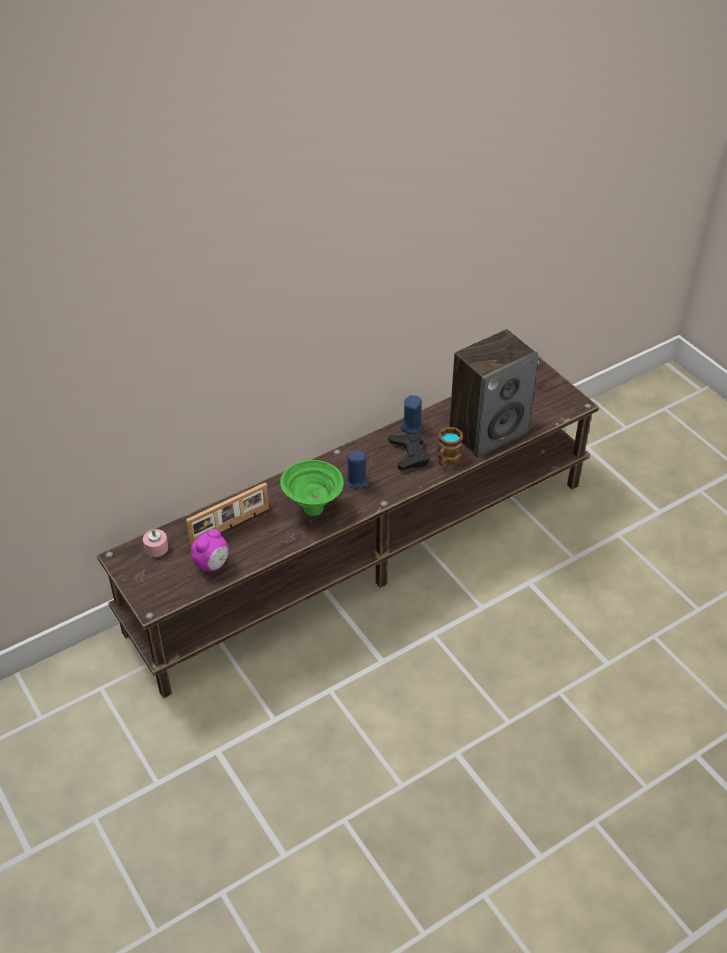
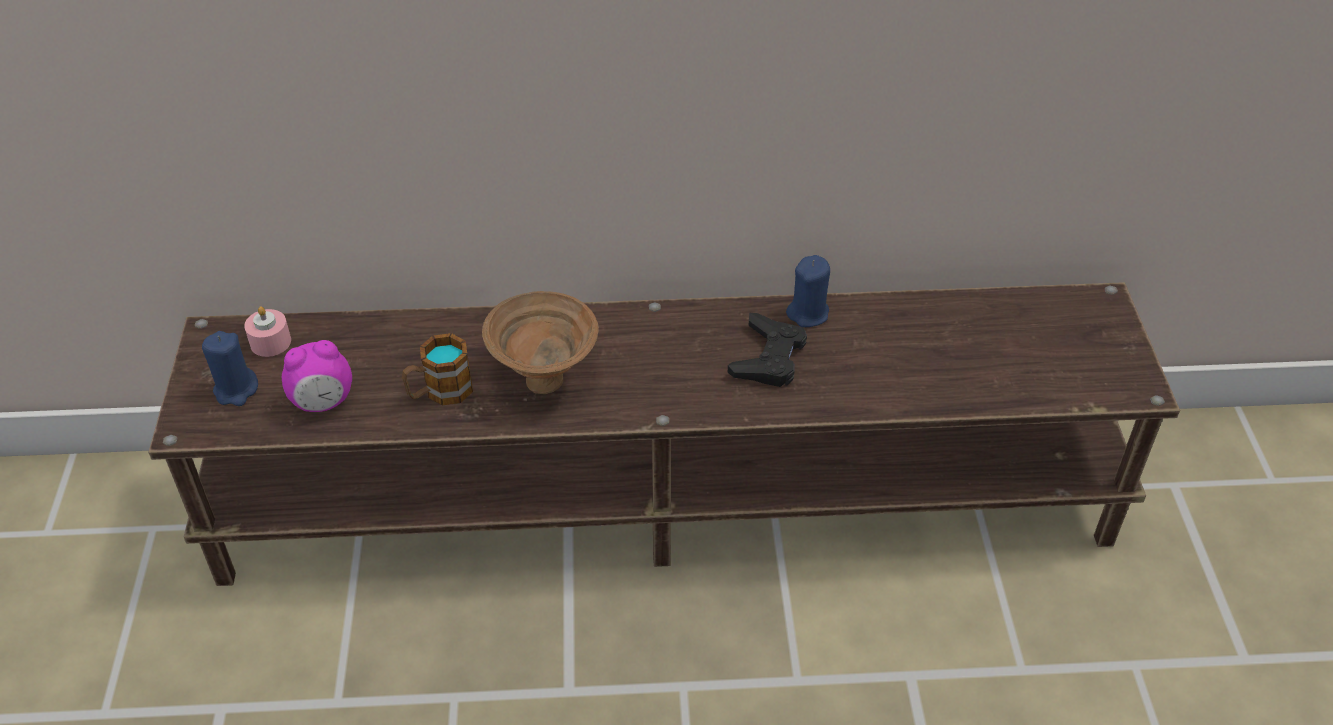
camera: 30 degrees right, 0 degrees up
picture frame [186,483,269,546] -> none
green bowl [280,460,344,517] -> brown bowl [482,291,599,394]
blue candle [346,450,369,490] -> blue candle moved to [202,331,258,406]
mug [438,427,463,466] -> mug moved to [402,333,473,405]
speaker [449,329,539,458] -> none

